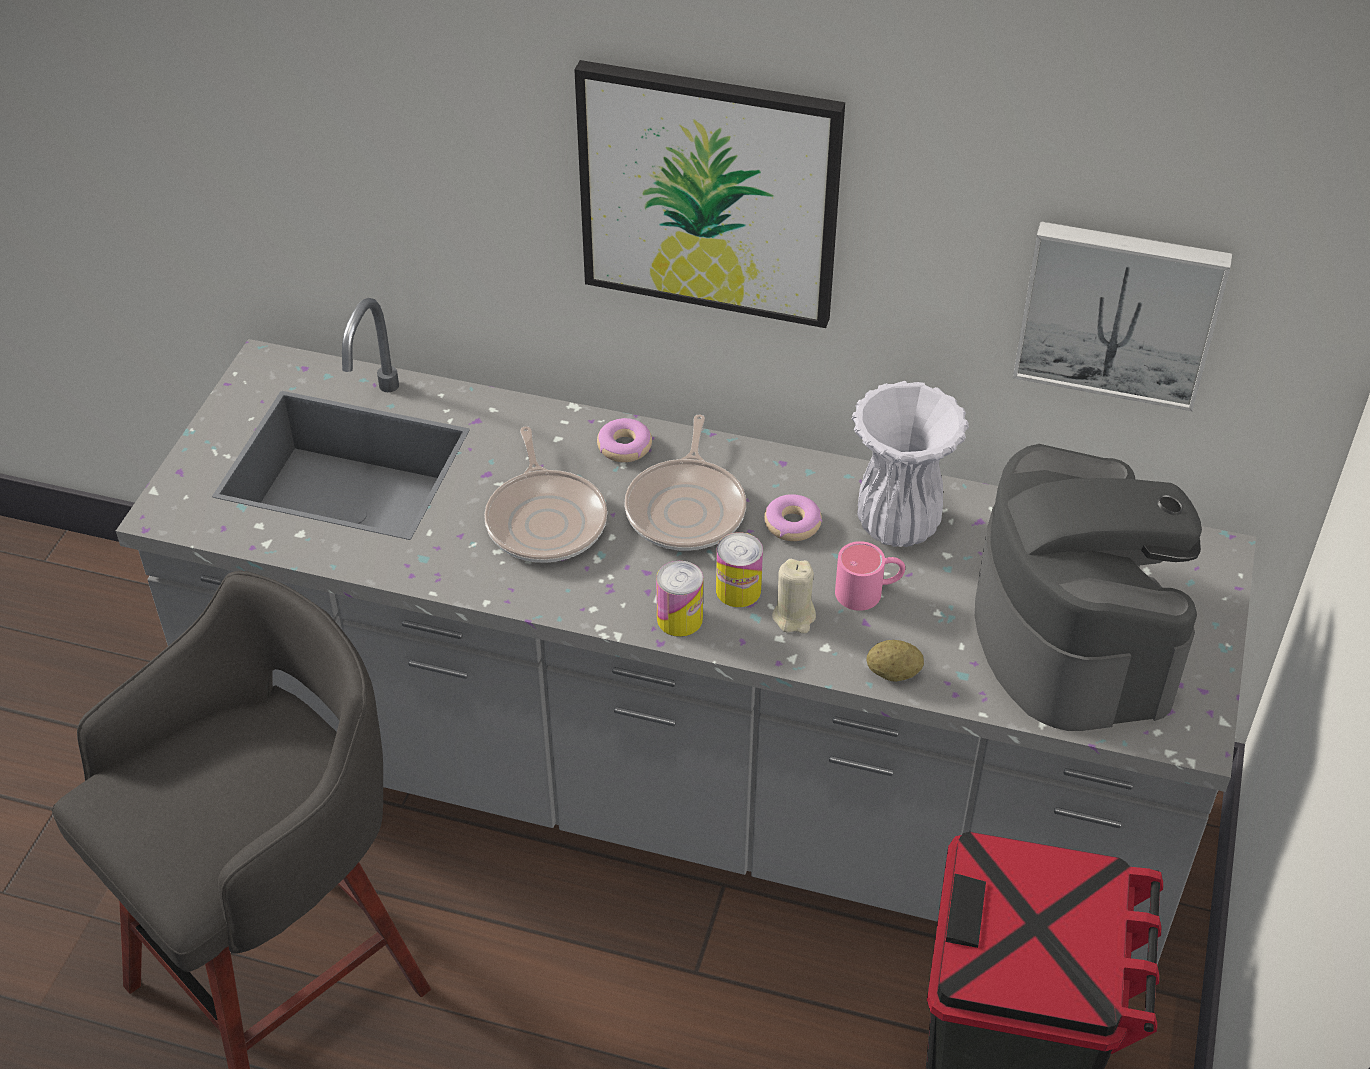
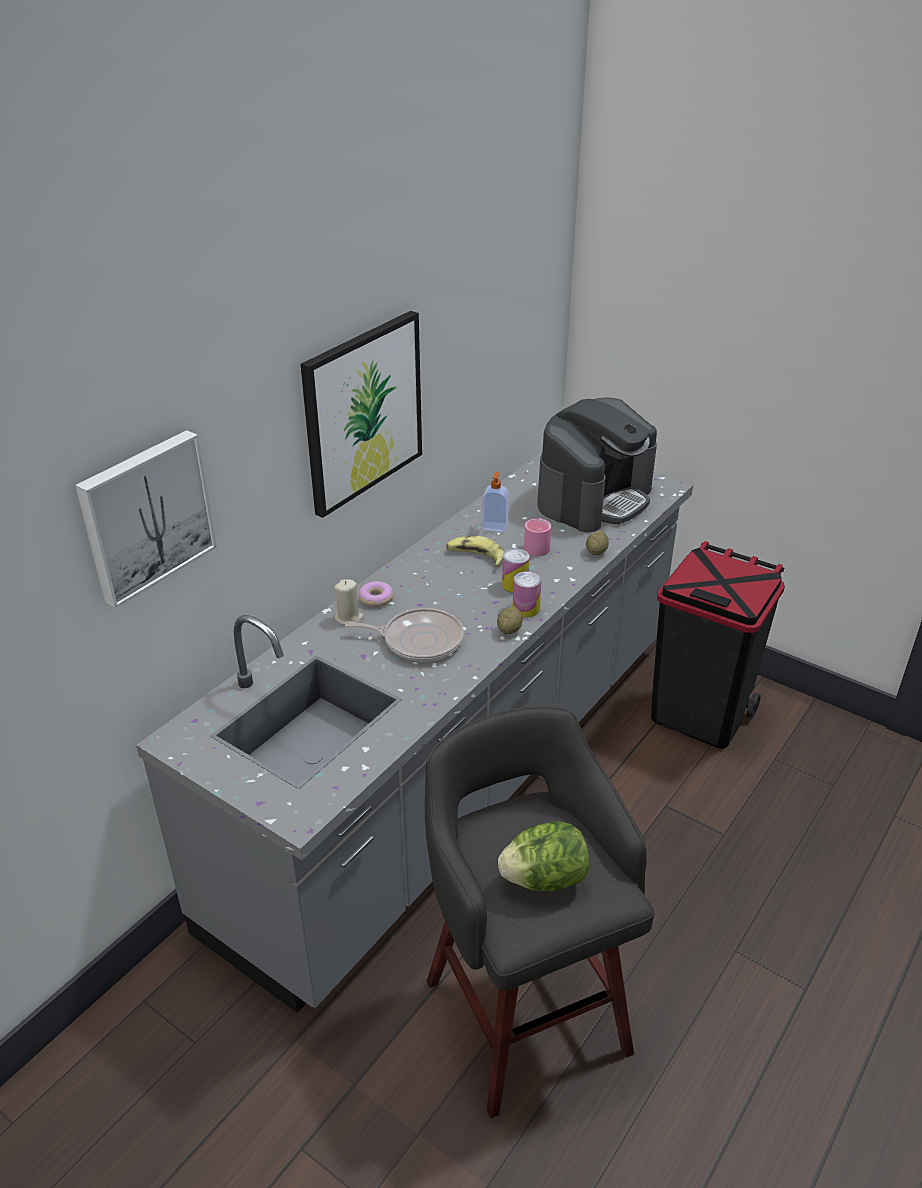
camera: 70 degrees left, 10 degrees down
frying pan [624,414,746,551] -> none
donut [764,494,822,541] -> banana [446,536,504,567]
beige candle [772,559,816,634] -> beige candle moved to [334,579,364,625]
white vase [852,381,969,547] -> soap dispenser [482,472,509,532]
coffee machine [975,444,1202,731] -> coffee machine turned 120 degrees clockwise [537,397,657,532]
picture [1013,221,1232,411] -> picture moved to [75,430,217,608]
none -> potato [497,607,523,634]
none -> lettuce [498,821,589,891]

